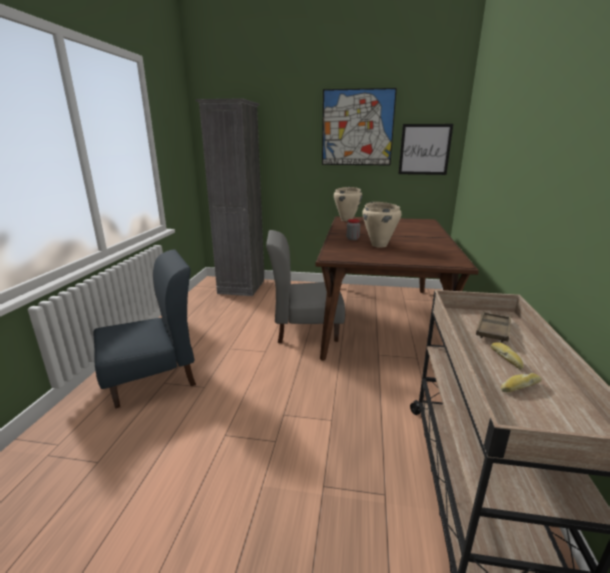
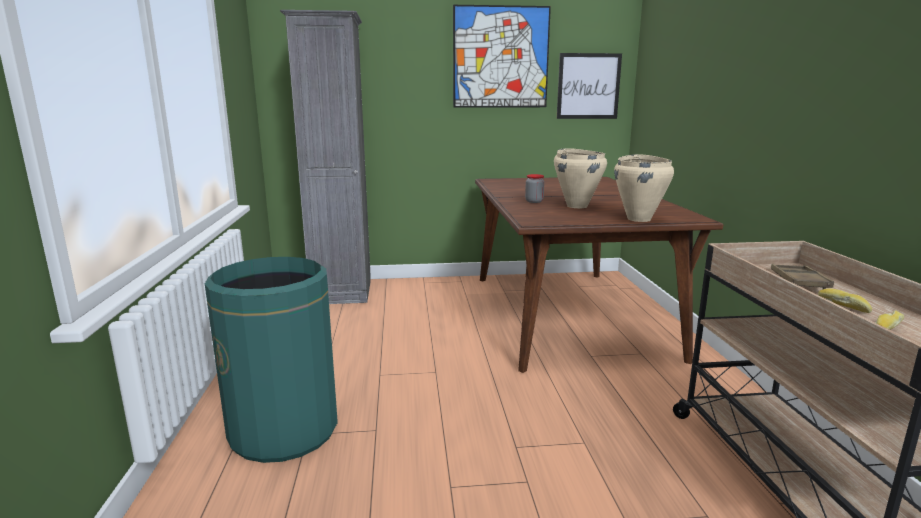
camera: 15 degrees left, 5 degrees down
blue chair [94,249,196,409] -> green trash can [205,257,338,463]
grey chair [266,230,345,343] -> none
beige cooking pot [334,187,362,221] -> beige cooking pot moved to [614,154,674,222]

